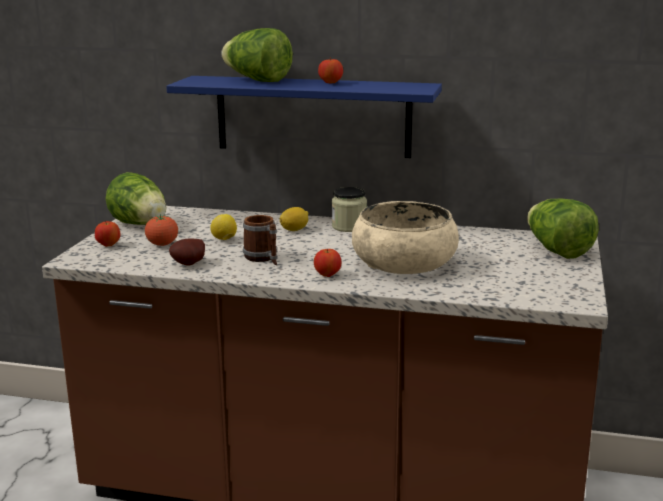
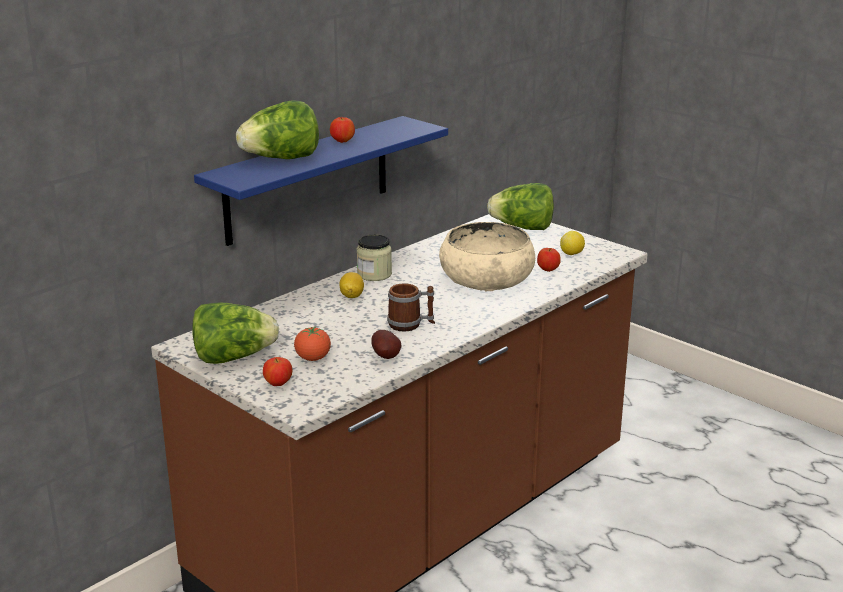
camera: 60 degrees left, 5 degrees up
lemon [210,214,237,240] -> lemon moved to [560,231,585,255]
apple [314,248,341,277] -> apple moved to [537,248,561,272]

